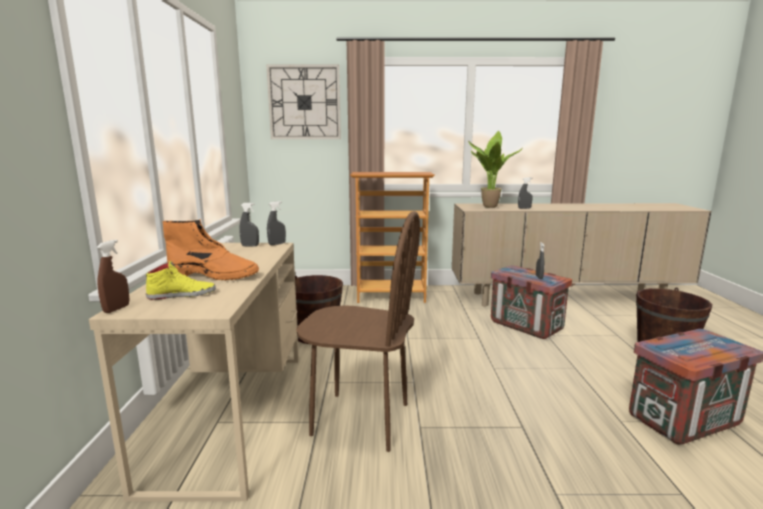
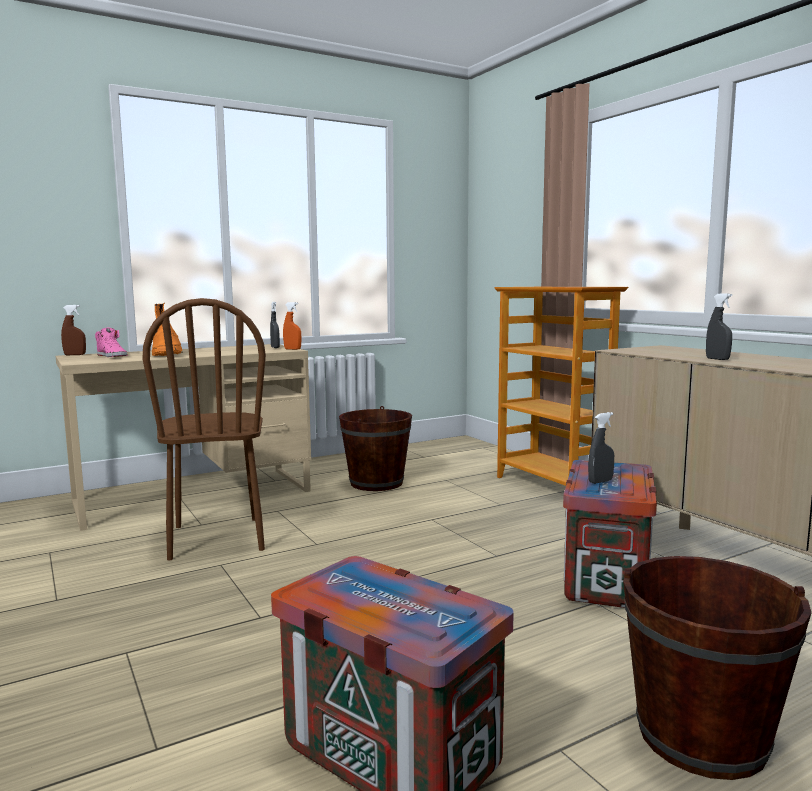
camera: 60 degrees right, 5 degrees down
yellow shoe [146,261,216,300] -> pink shoe [95,328,127,357]
wall clock [266,64,341,139] -> none
grey spray bottle [267,201,286,245] -> orange spray bottle [283,302,302,350]
potted plant [468,131,523,208] -> none

